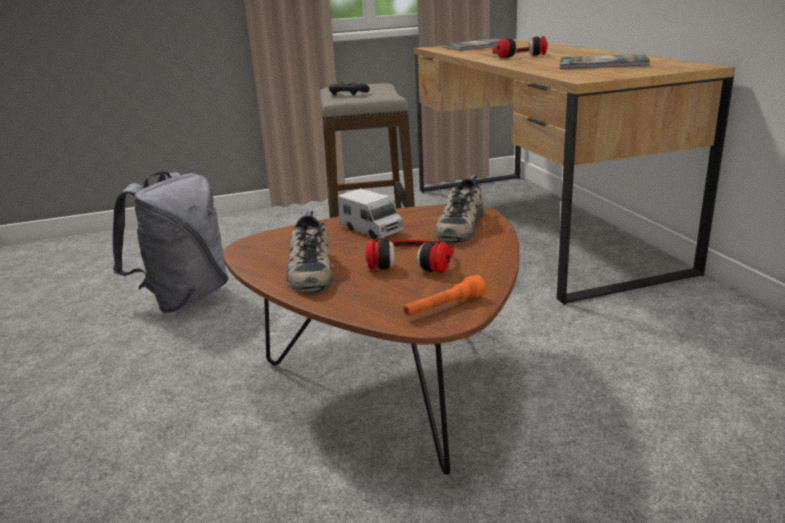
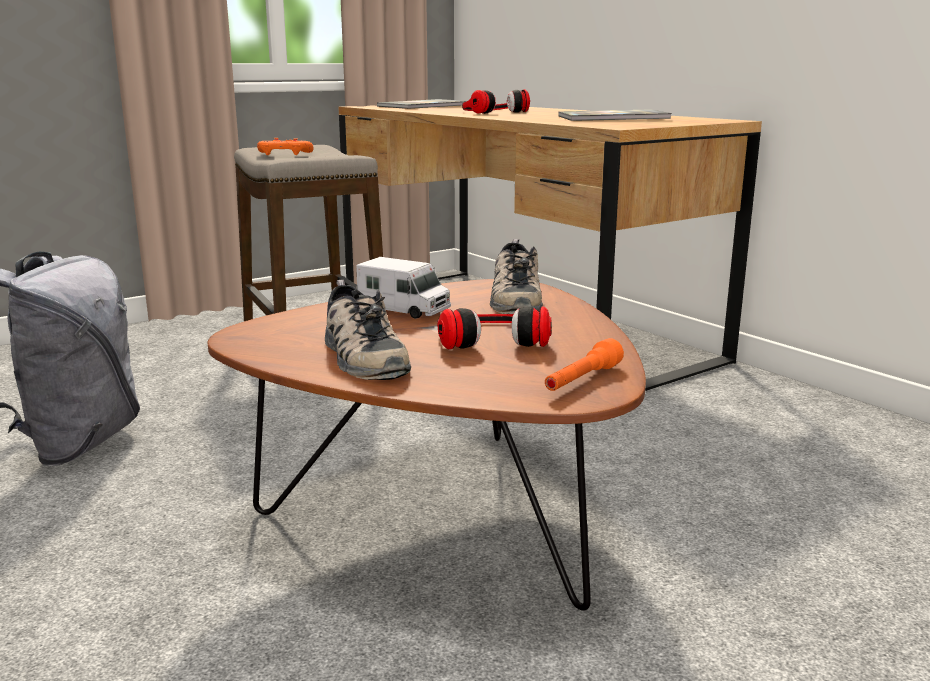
camera: 20 degrees left, 5 degrees down
black game controller [329,82,370,96] -> orange game controller [257,138,313,155]

